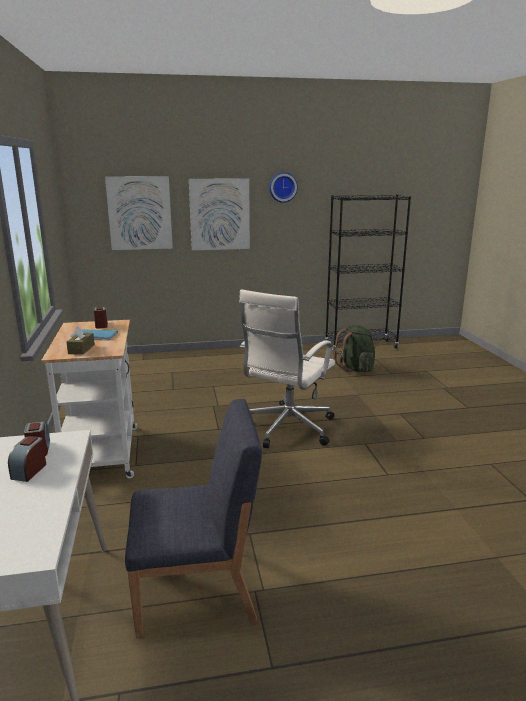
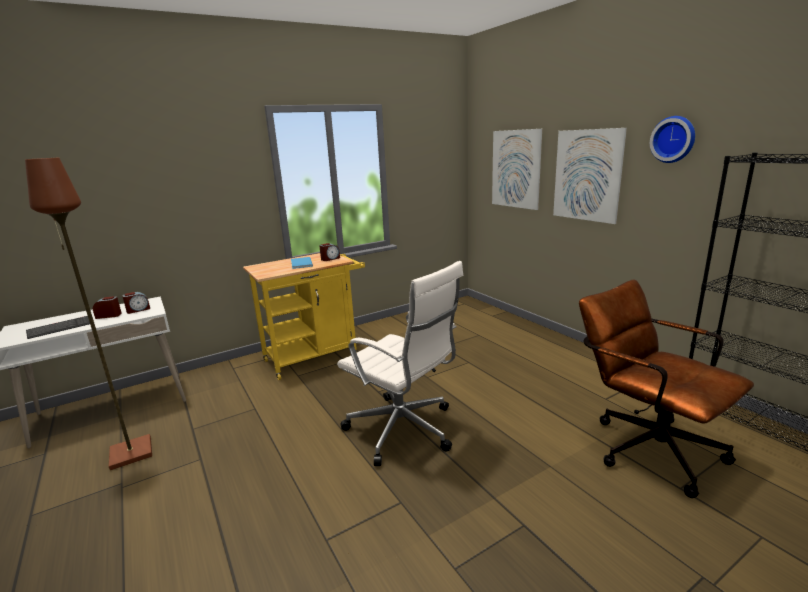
camera: 70 degrees right, 0 degrees up
white cart [41,320,138,478] -> yellow cart [243,253,365,380]
brown tissue box [66,325,95,355] -> none
blue chair [125,399,262,638] -> brown floor lamp [25,157,152,470]
white office chair [239,289,335,448] -> white office chair turned 150 degrees counterclockwise [337,261,463,466]
green backpack [333,325,376,372] -> brown office chair [579,280,754,498]
none -> keyboard [26,316,90,339]

